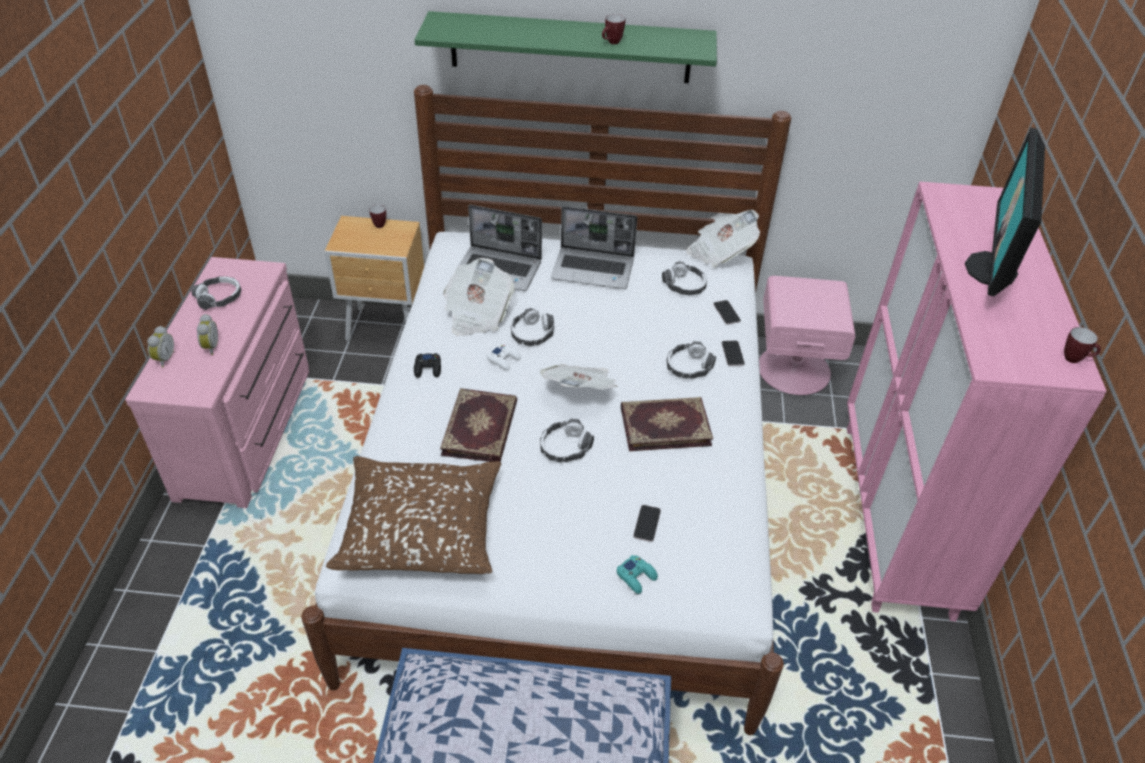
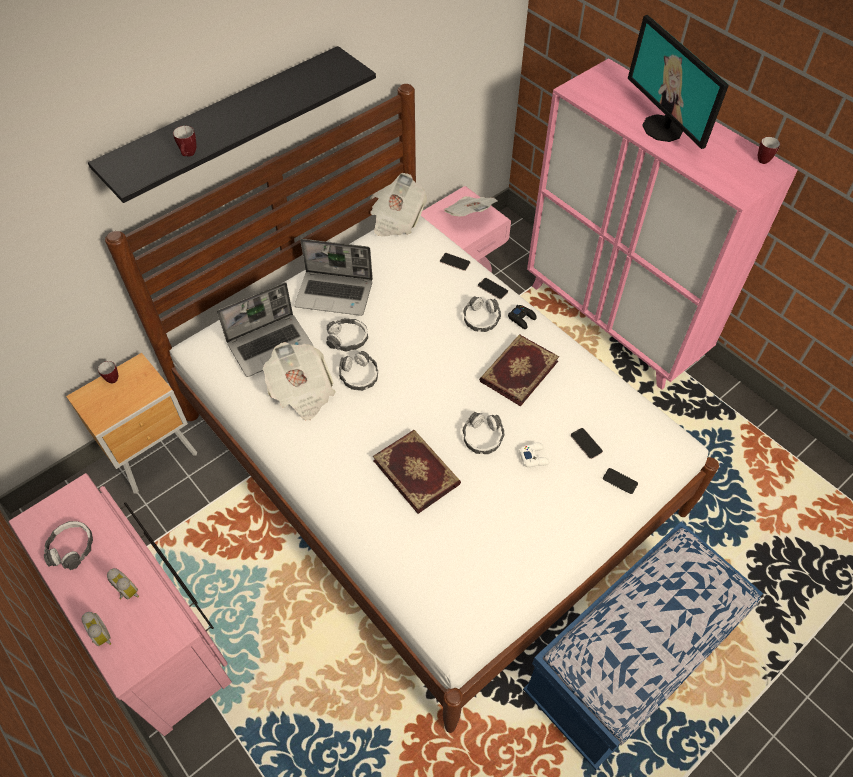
camera: 45 degrees left, 10 degrees up
brown pillow [326,456,501,574] -> none
black game controller [414,353,441,378] -> black game controller moved to [508,305,537,329]
green shelf [415,11,717,83] -> black shelf [88,46,376,203]
white game controller [487,344,521,371] -> white game controller moved to [519,443,549,467]
newspaper [540,364,618,390] -> newspaper moved to [443,196,498,217]
laptop [551,206,637,289] -> laptop turned 45 degrees clockwise [294,239,373,316]
mug [602,14,625,44] -> mug moved to [173,126,197,156]
turquoise game controller [617,555,658,594] -> phone [603,468,638,494]
headphones [662,261,707,295] -> headphones moved to [326,318,368,352]

